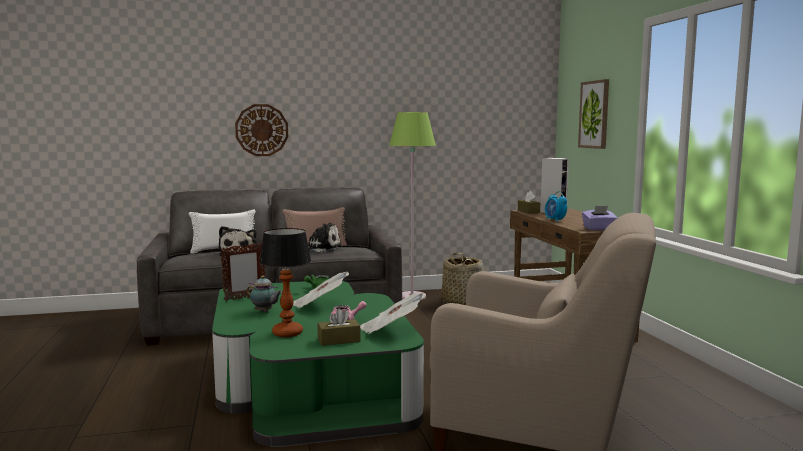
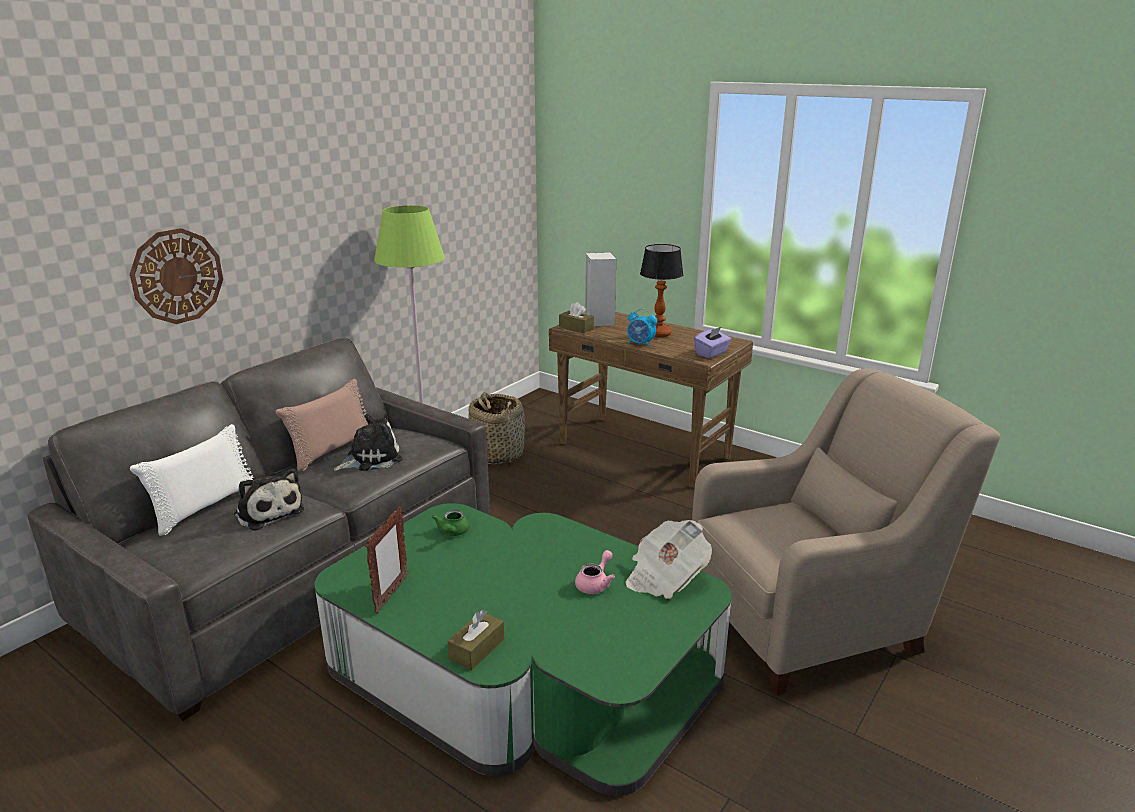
camera: 40 degrees left, 15 degrees up
teapot [247,276,282,312] -> none
table lamp [260,228,311,337] -> table lamp moved to [640,244,683,337]
newspaper [293,272,349,308] -> none
brown tissue box [318,308,360,346] -> brown tissue box moved to [448,610,504,670]
picture [578,79,609,149] -> none

